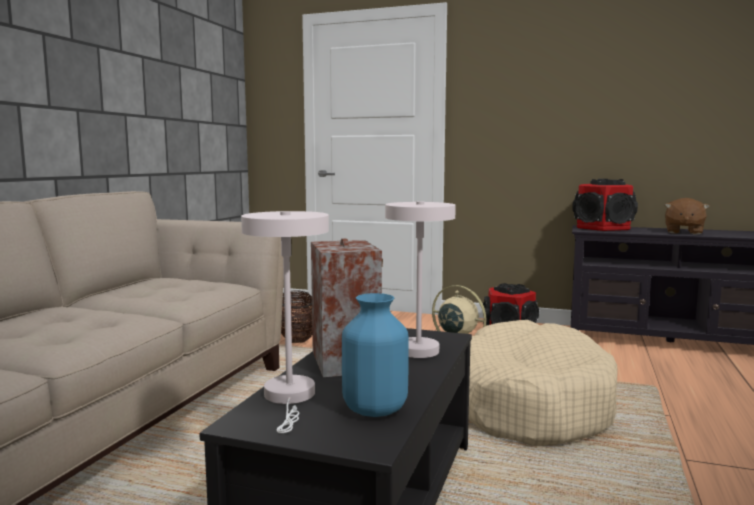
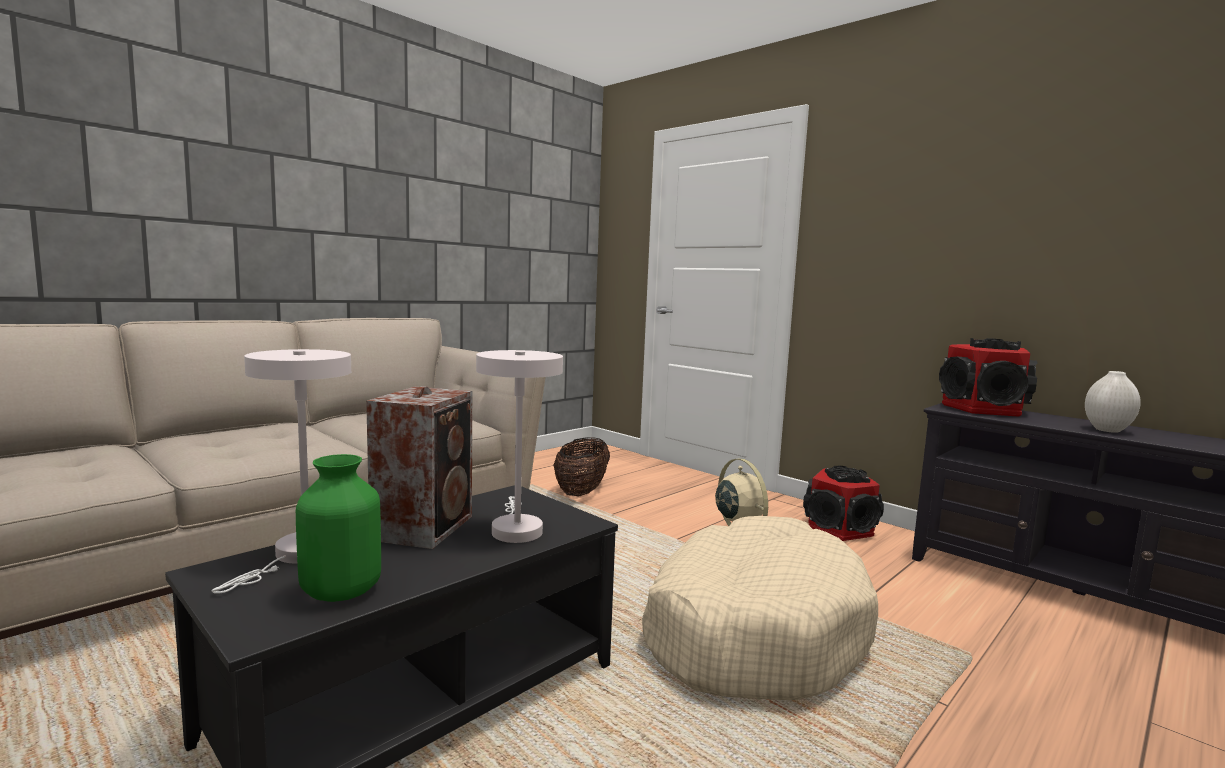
camera: 25 degrees right, 0 degrees up
blue vase [342,293,409,417] -> green vase [296,454,381,602]
brown plush toy [665,198,710,235] -> white vase [1085,371,1141,433]

